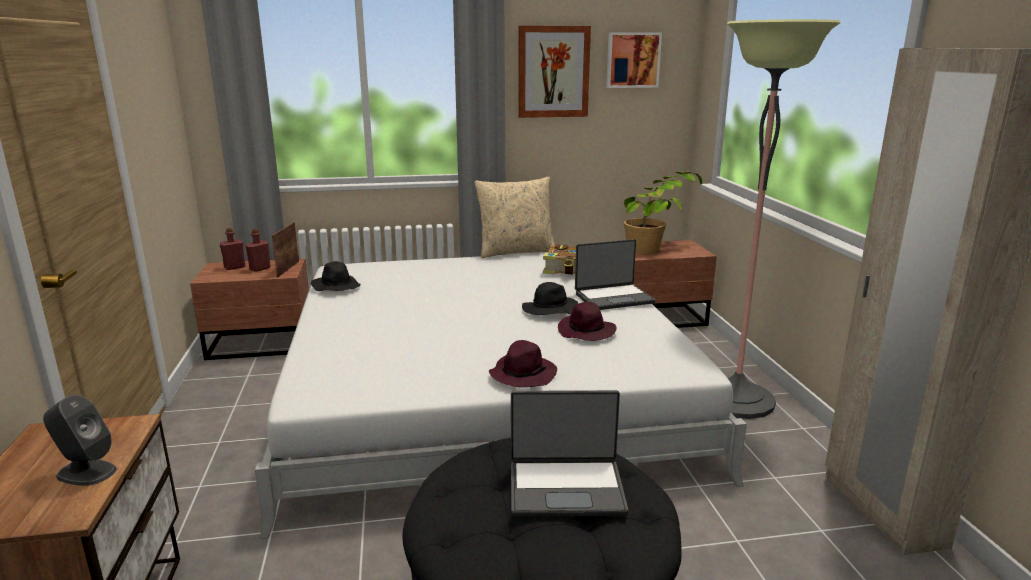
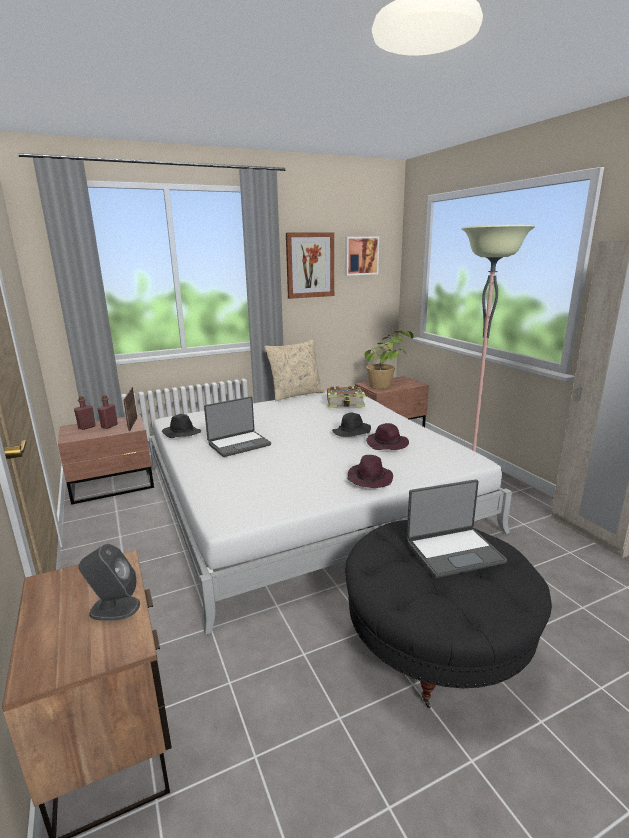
camera: 15 degrees left, 0 degrees up
laptop [575,239,655,310] -> laptop moved to [204,396,271,457]

